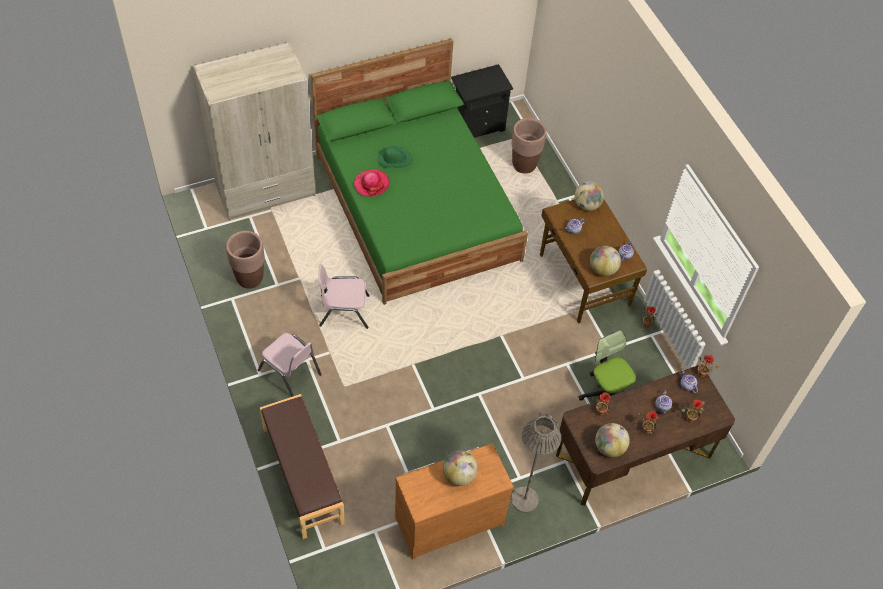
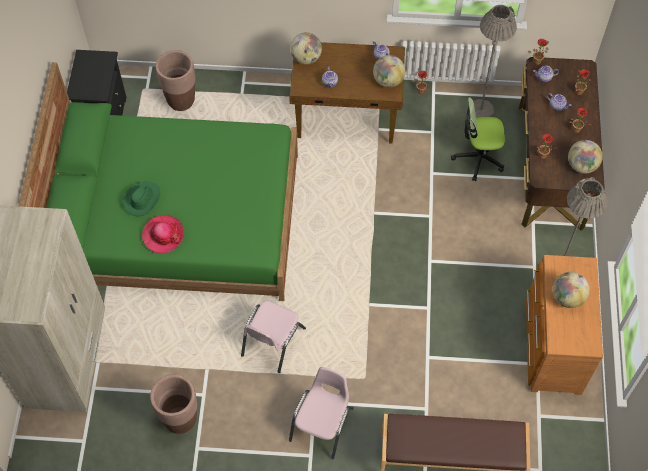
camera: 60 degrees left, 5 degrees up
pink chair [258,333,322,397] -> pink chair turned 45 degrees counterclockwise [289,367,354,459]
none -> grey floor lamp [469,5,517,118]

